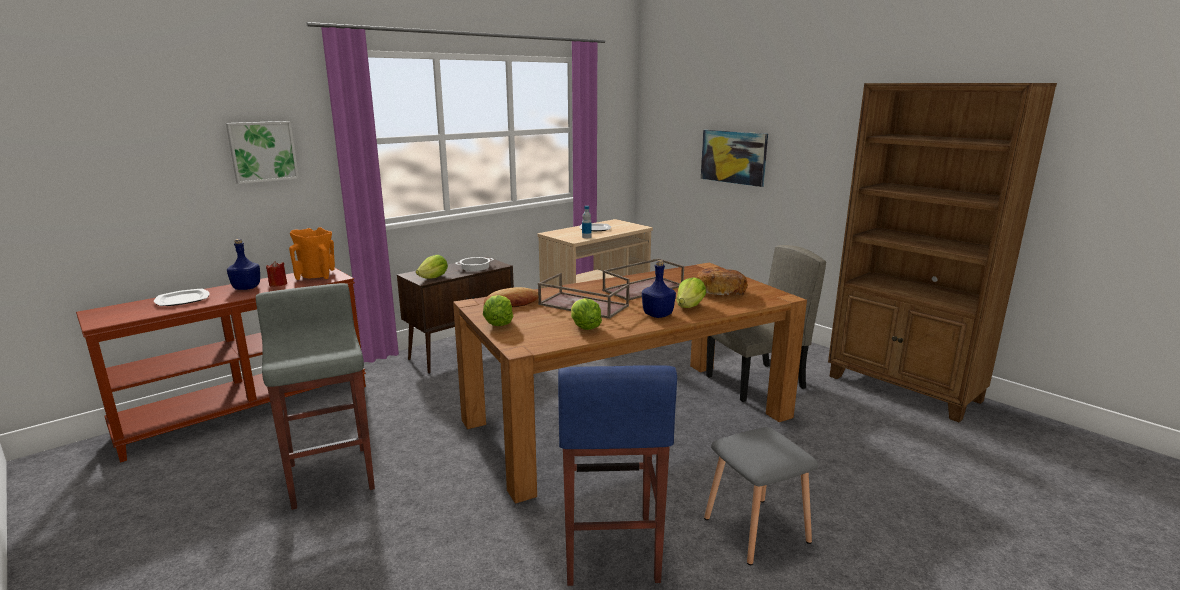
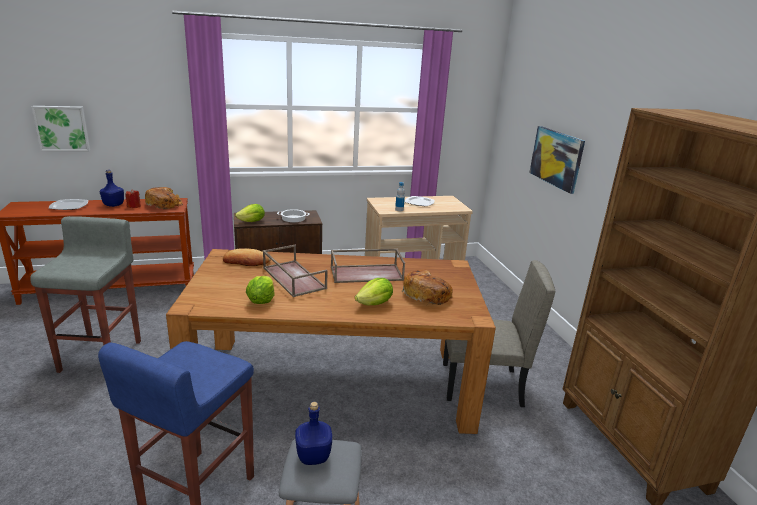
camera: 25 degrees right, 5 degrees up
picture [226,121,299,184] -> picture moved to [32,106,90,151]
orange vase [289,227,335,280] -> bread [145,187,183,209]
lettuce [483,295,513,326] -> none
blue bottle [642,260,676,318] -> blue bottle moved to [295,402,332,465]

